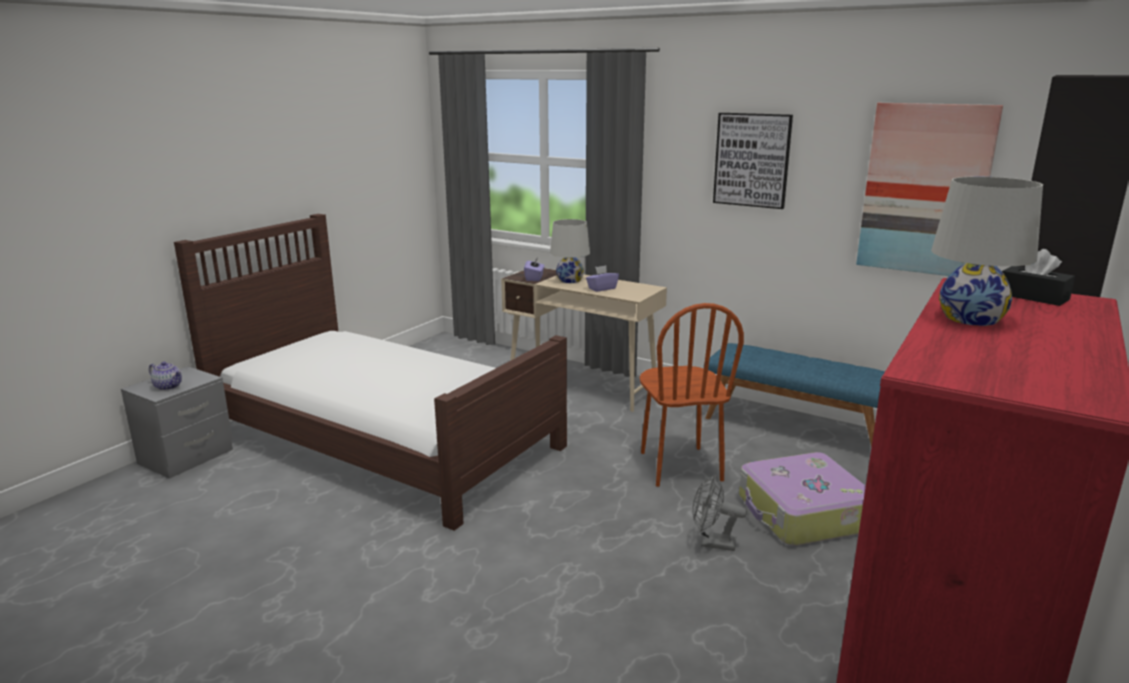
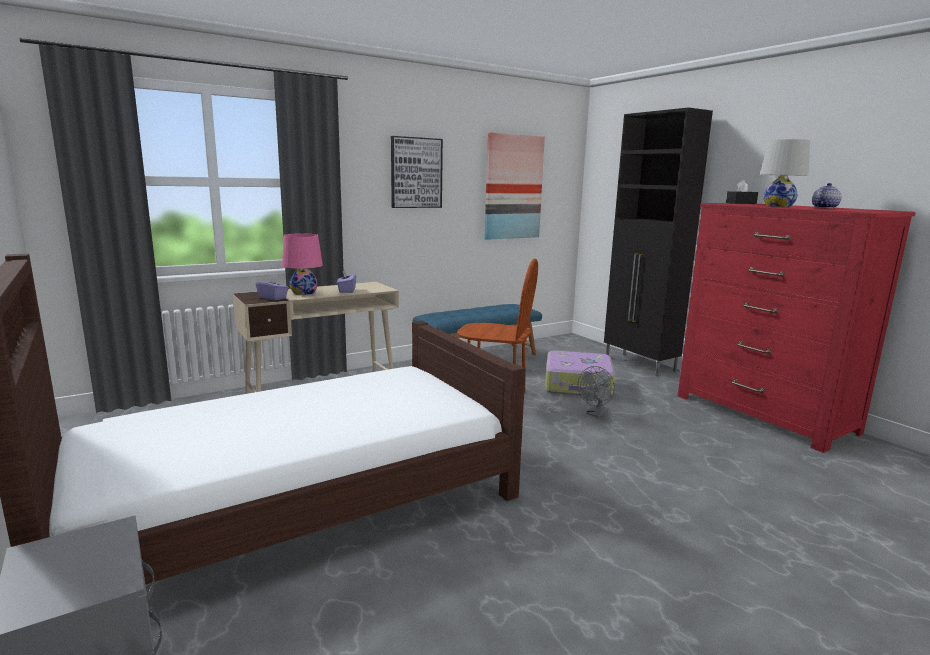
camera: 65 degrees left, 5 degrees down
teapot [149,362,182,390] -> teapot moved to [812,183,842,209]
white table lamp [550,219,590,283] -> pink table lamp [282,233,323,295]

